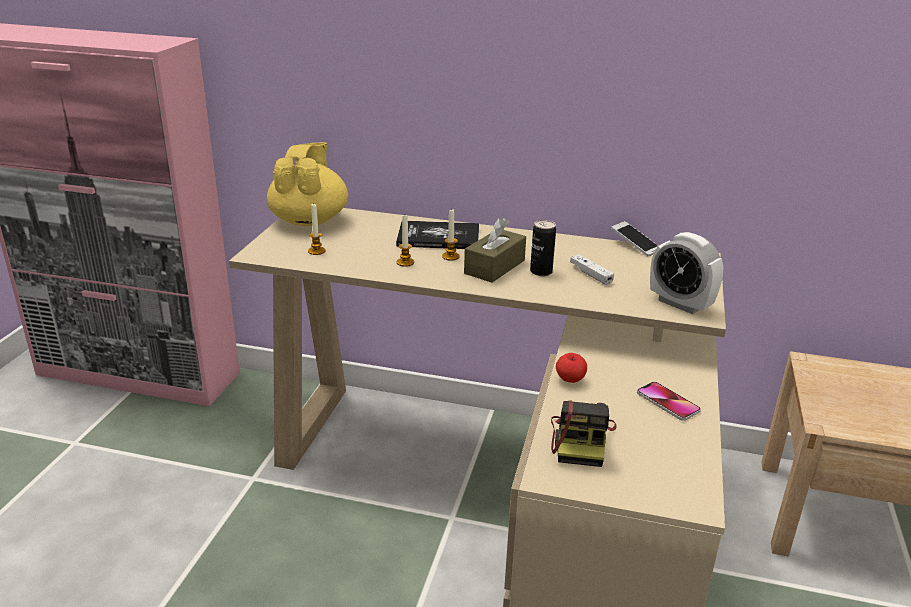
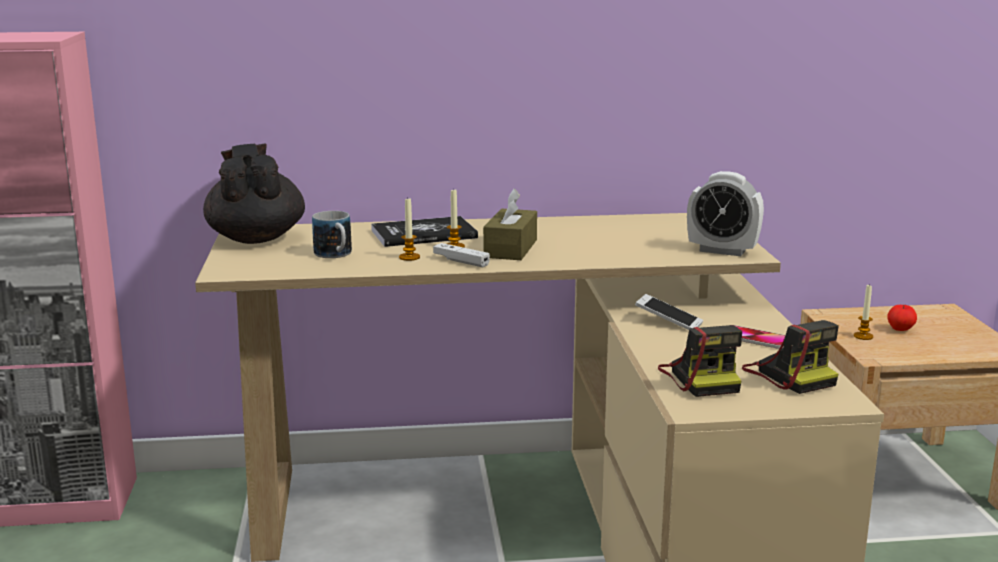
camera: 20 degrees left, 10 degrees down
yellow teapot [267,142,348,226] -> black teapot [203,143,305,244]
candle [308,204,326,255] -> candle moved to [854,284,873,340]
can [530,220,556,276] -> none
apple [556,353,587,383] -> apple moved to [887,305,917,331]
white game controller [570,255,614,285] -> white game controller moved to [433,243,490,267]
phone [611,221,658,257] -> phone moved to [635,294,703,330]
none -> mug [312,211,352,258]
none -> camera [742,320,839,394]

